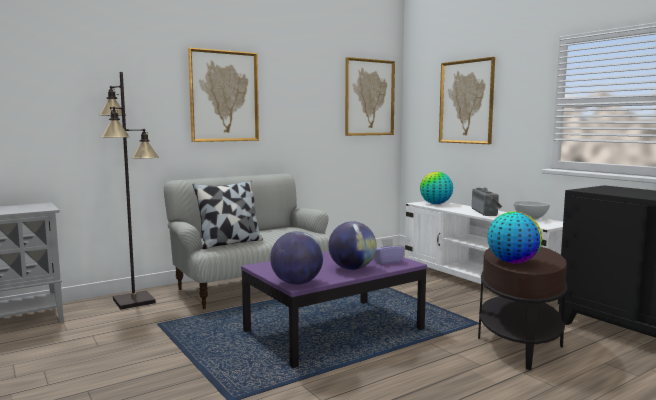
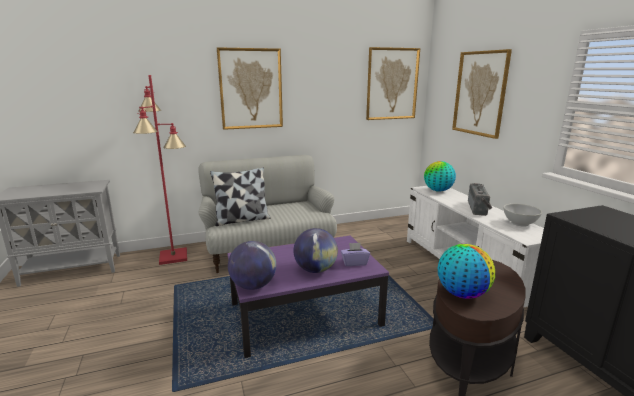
camera: 15 degrees right, 10 degrees up
black floor lamp [99,72,159,310] -> red floor lamp [133,75,187,265]

